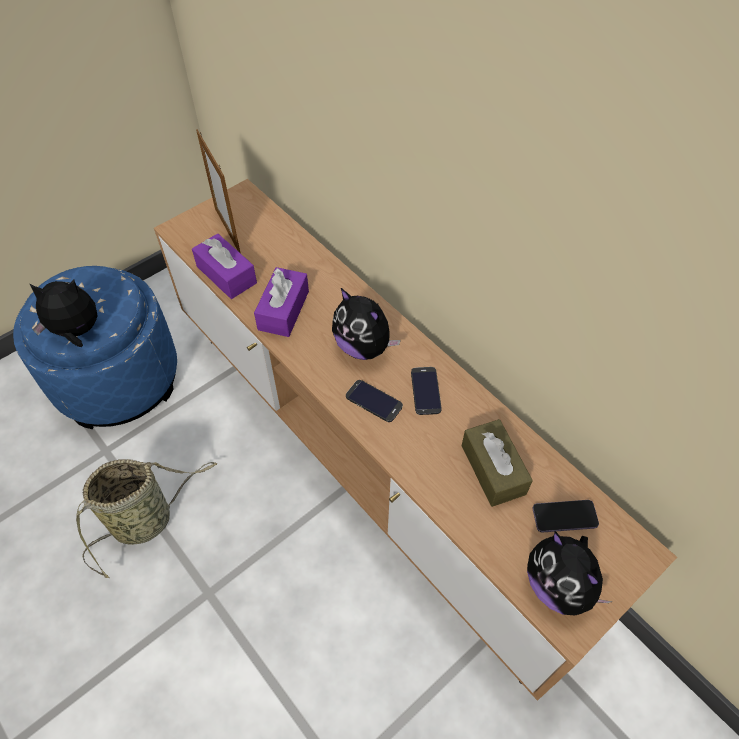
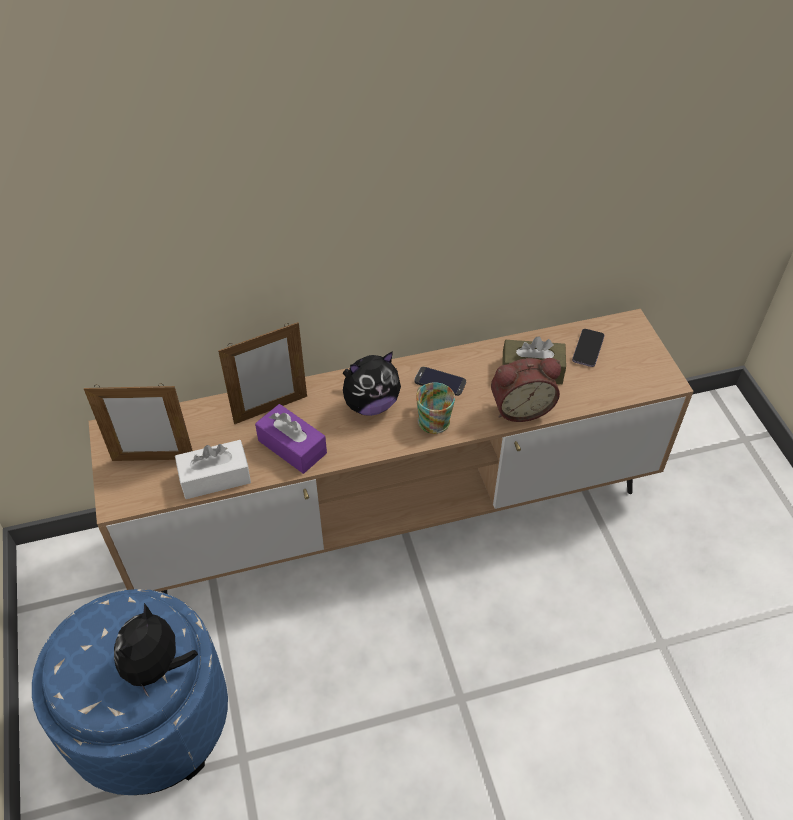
camera: 65 degrees left, 5 degrees down
basket [76,459,217,578] -> none
purple tissue box [192,233,257,299] -> white tissue box [175,440,251,499]
phone [346,380,403,422] -> mug [416,382,455,434]
plush toy [527,532,613,615] -> none
none -> picture frame [218,322,307,424]
none -> alarm clock [491,358,561,422]

